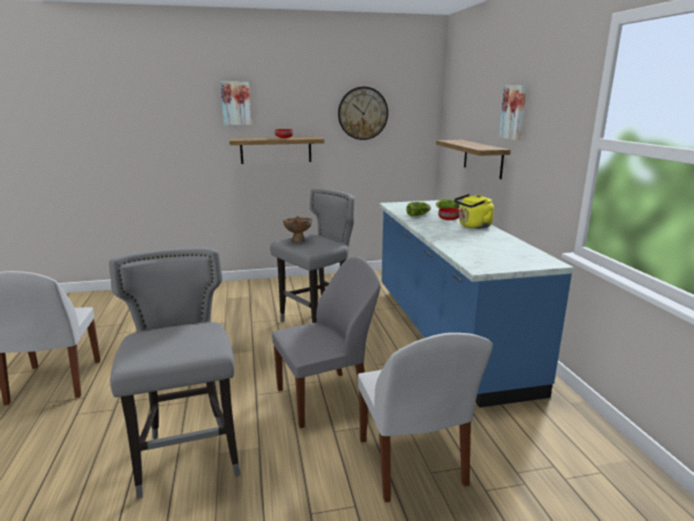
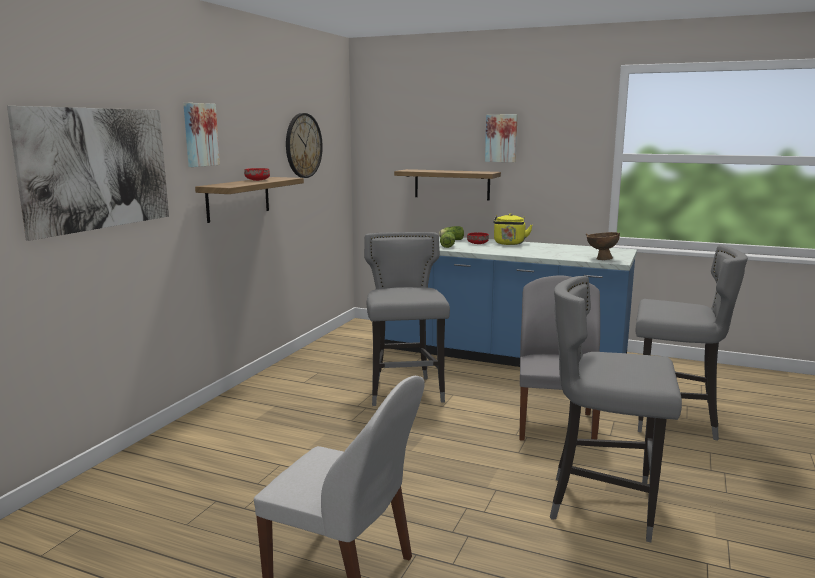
camera: 55 degrees left, 5 degrees down
brown bowl [283,216,312,242] -> brown bowl moved to [586,232,620,260]
white chair [358,333,493,503] -> grey stool [636,245,748,440]
none -> picture [7,106,169,241]

